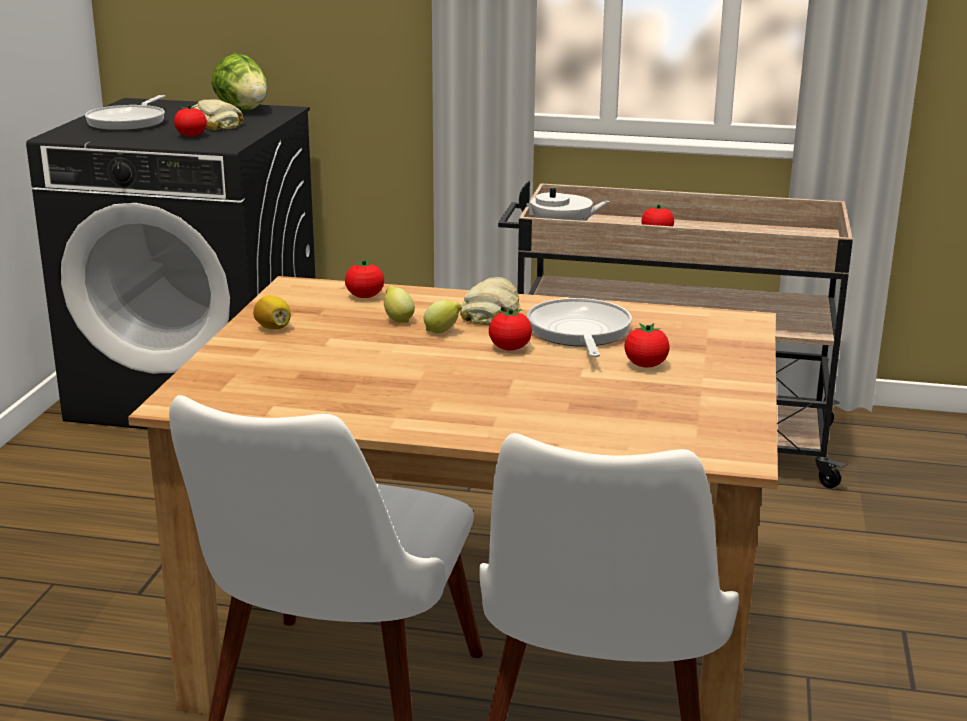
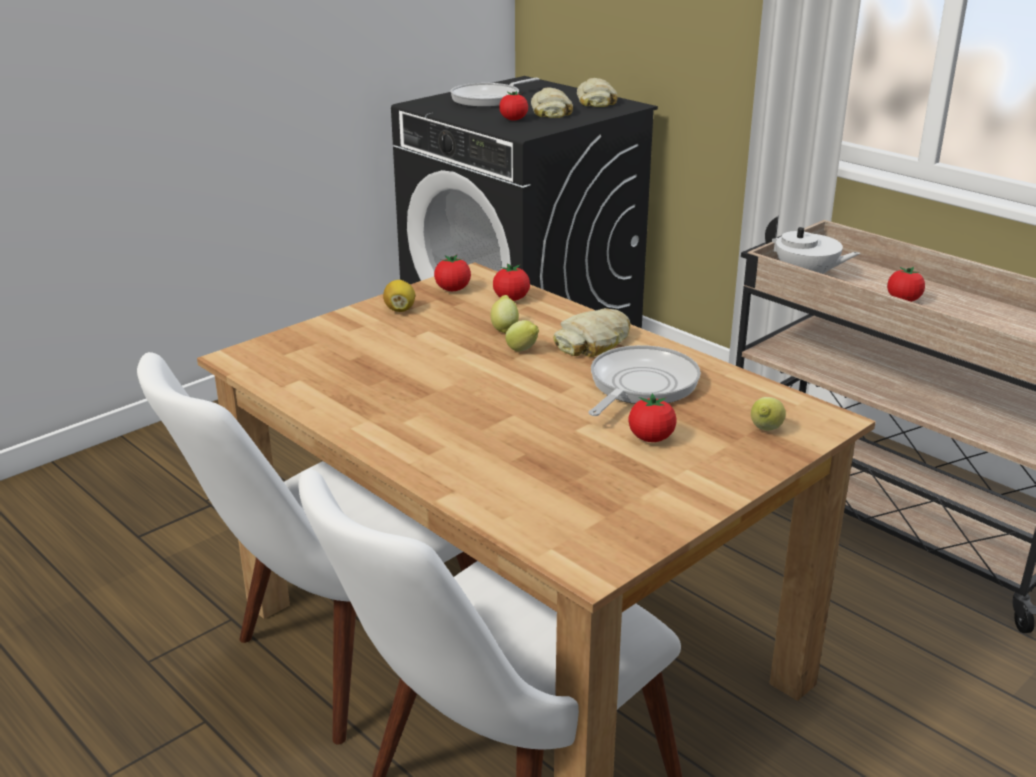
camera: 35 degrees right, 5 degrees up
lettuce [211,53,268,111] -> bread [577,78,617,107]
tomato [489,307,532,351] -> tomato moved to [434,255,471,291]
none -> lemon [751,397,786,431]

